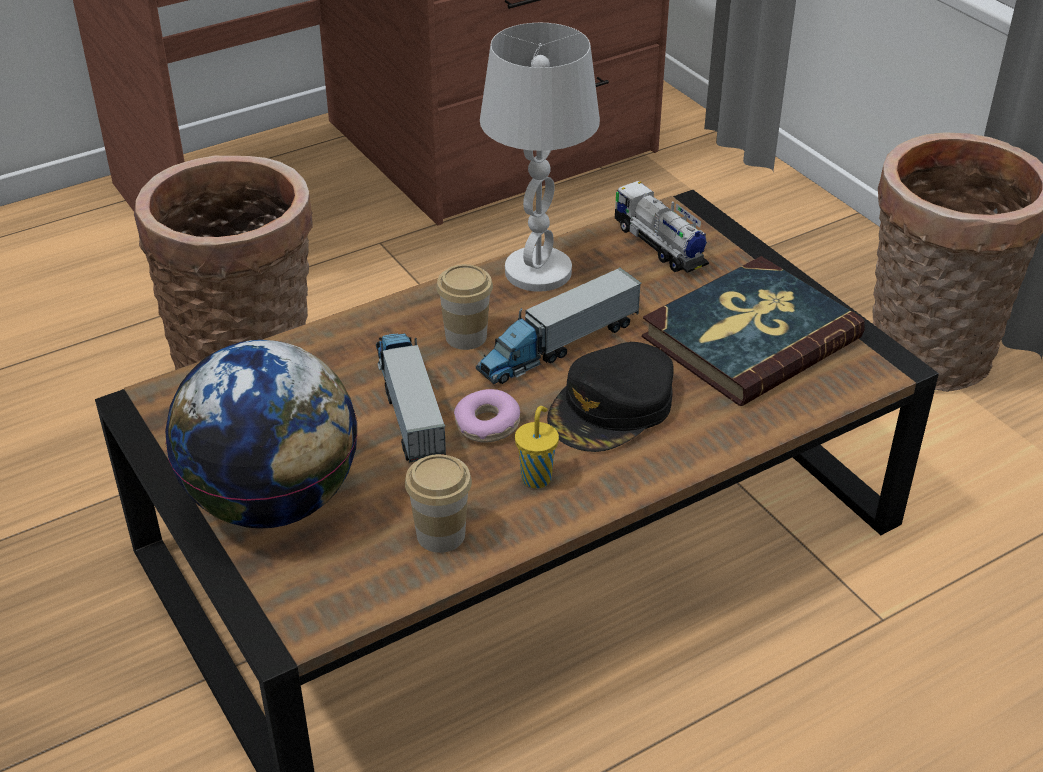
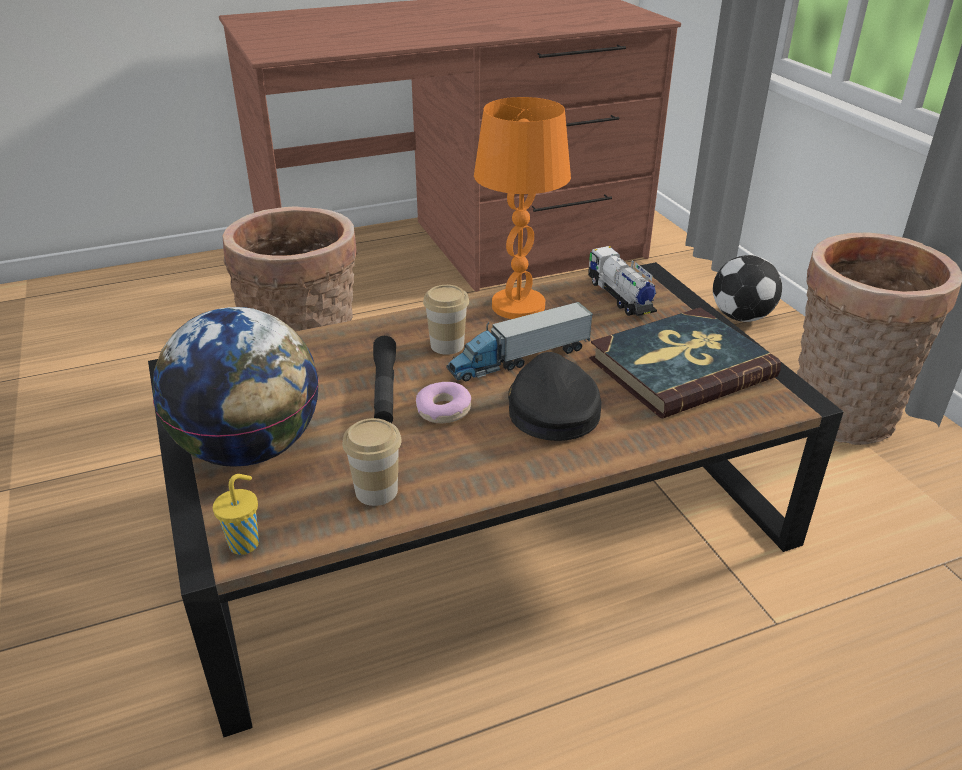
camera: 10 degrees right, 5 degrees down
toy truck [376,333,446,463] -> black flashlight [373,336,396,423]
white table lamp [480,23,600,292] -> orange table lamp [474,97,571,319]
yellow cup [515,406,559,488] -> yellow cup moved to [213,474,259,555]
black cap [547,342,674,452] -> black cap turned 120 degrees clockwise [508,352,601,441]
none -> football [713,255,782,322]

